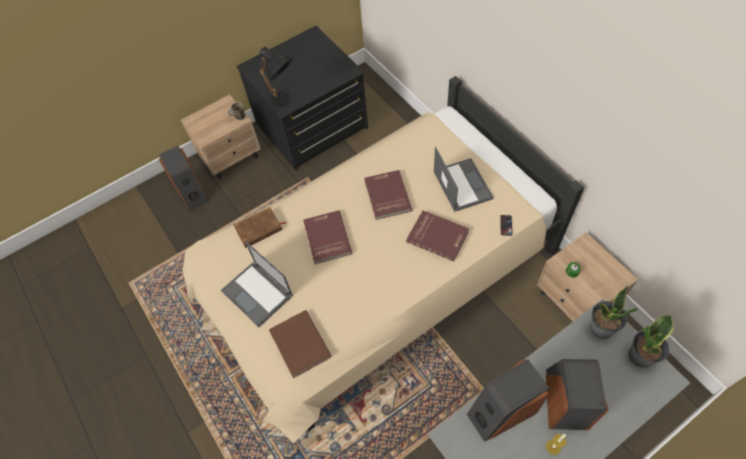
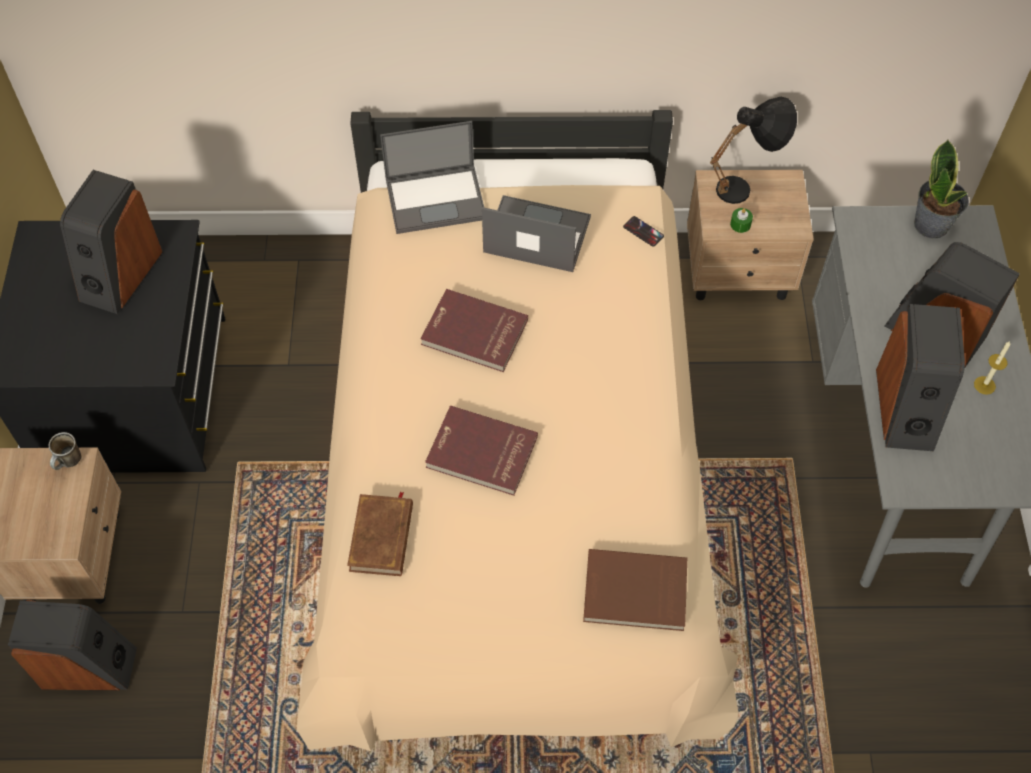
camera: 60 degrees left, 0 degrees up
laptop [221,241,293,327] -> laptop moved to [380,121,484,234]
black table lamp [259,46,292,106] -> black table lamp moved to [710,97,797,204]
red book [406,211,469,261] -> none
potted plant [590,285,638,339] -> none
none -> speaker [60,170,162,314]

